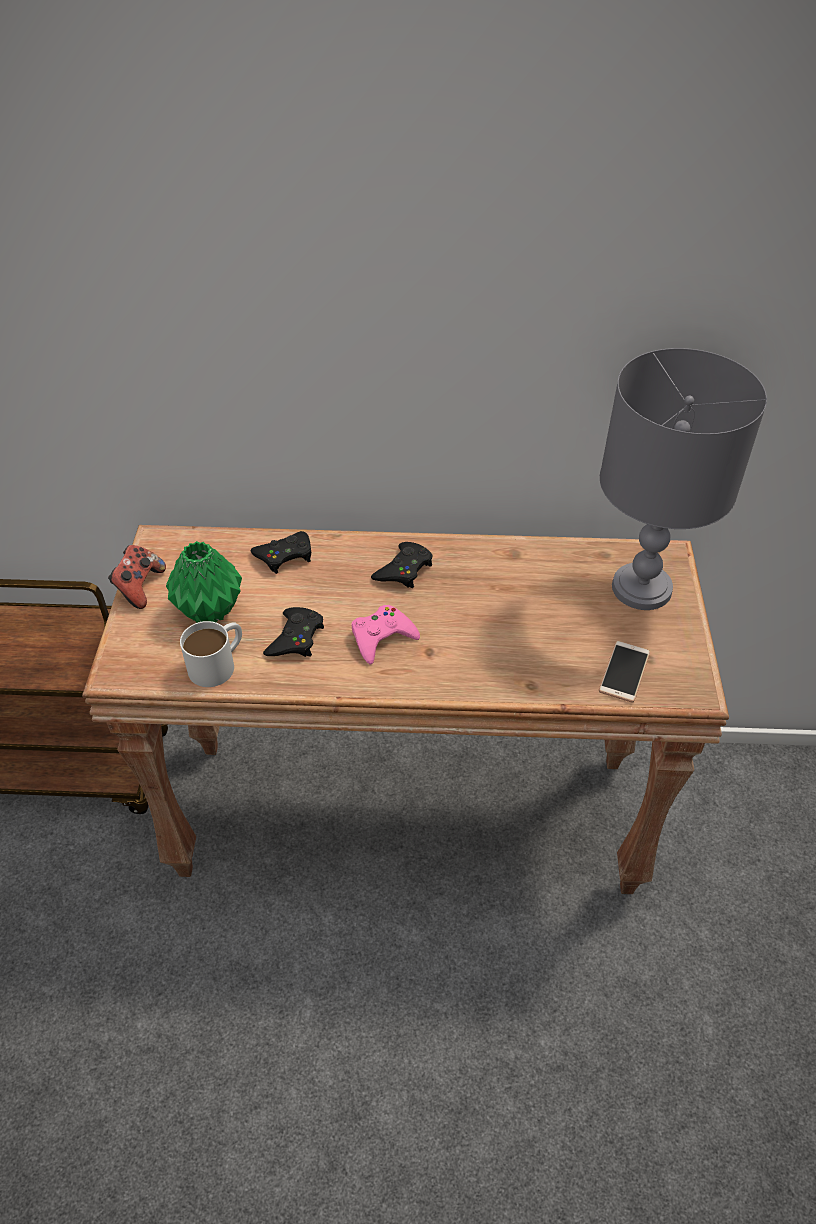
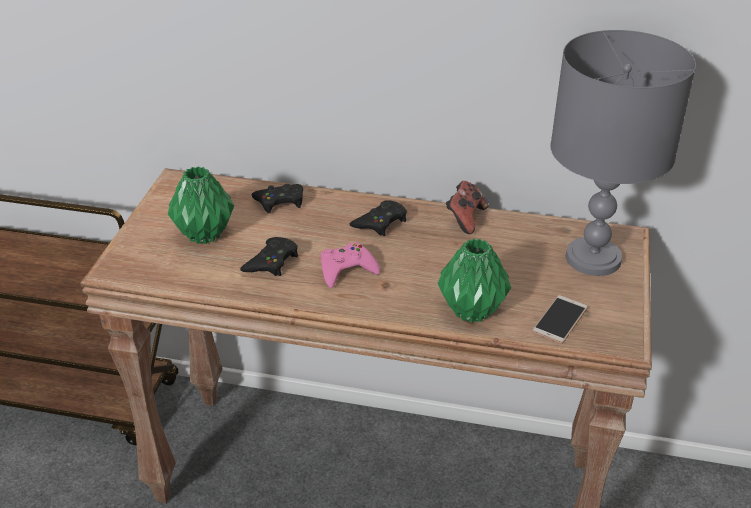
camera: 10 degrees right, 10 degrees down
game controller [108,545,166,609] -> game controller moved to [446,181,489,234]
white mug [180,621,242,687] -> none
none -> green vase [438,238,511,323]

